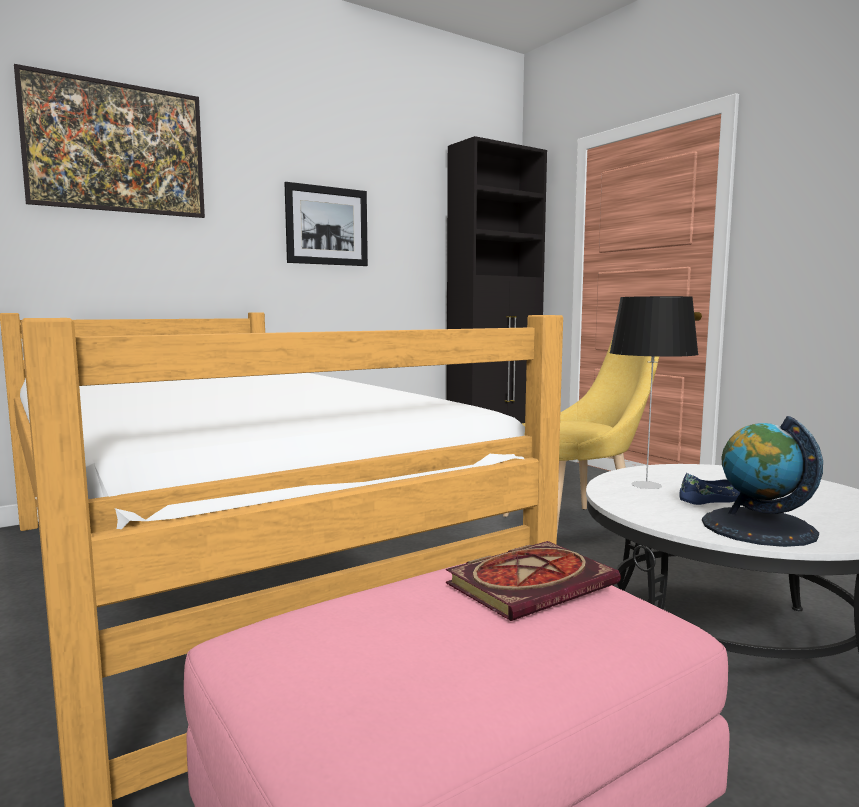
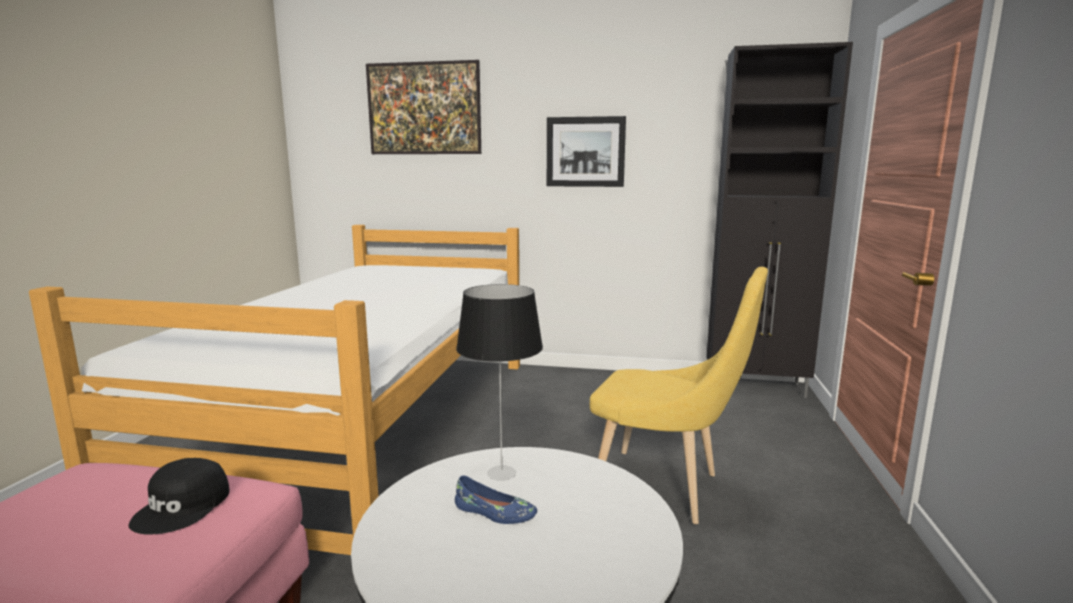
camera: 45 degrees right, 5 degrees up
book [446,541,621,621] -> black cap [129,458,229,535]
globe [702,416,823,547] -> none

